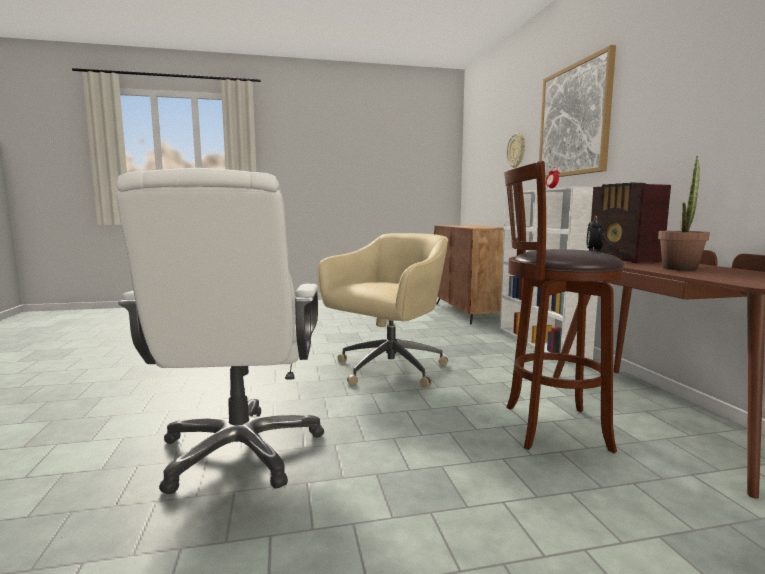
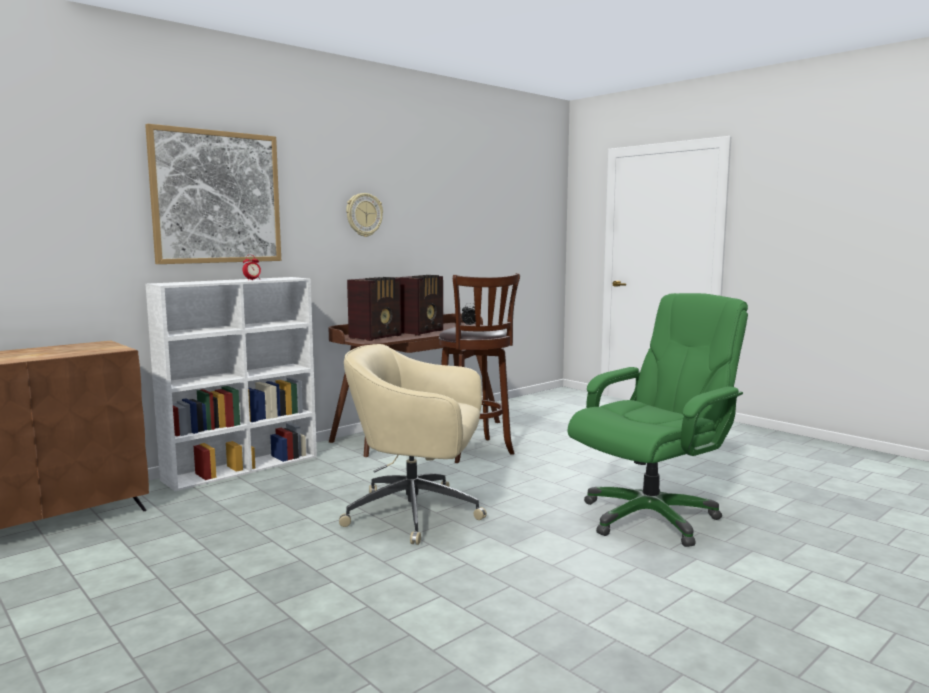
camera: 120 degrees left, 0 degrees up
white office chair [116,168,324,494] -> green office chair [568,293,748,547]
wall clock [507,133,525,168] -> wall clock moved to [346,193,383,237]
potted plant [658,156,710,271] -> radio [395,275,443,336]

